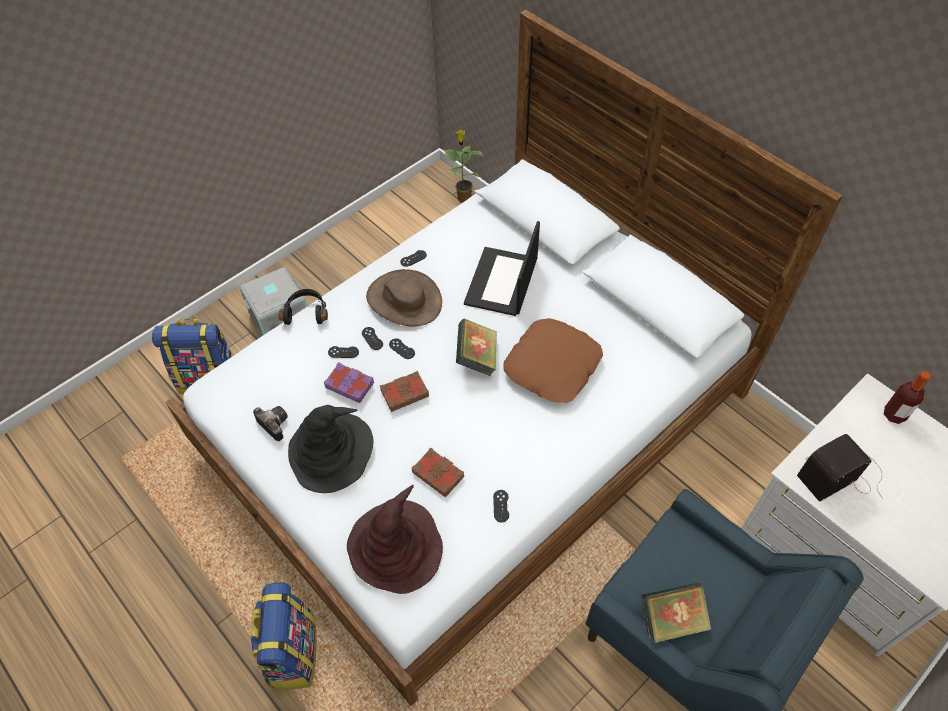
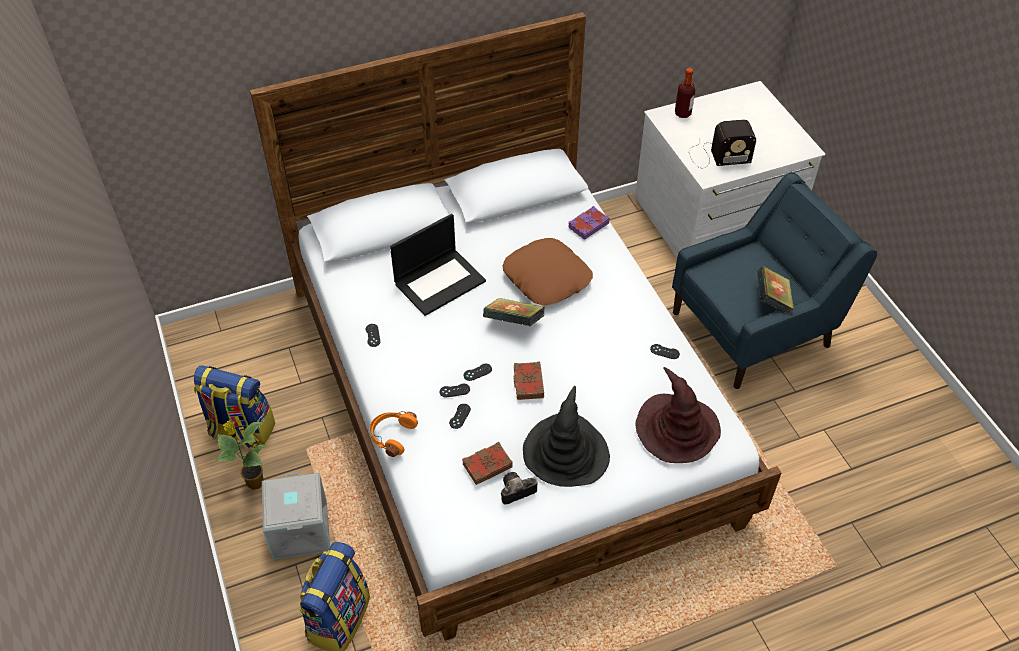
camera: 70 degrees left, 5 degrees down
backpack [251,582,317,691] -> backpack moved to [194,365,275,449]
black headphones [279,289,328,325] -> orange headphones [370,411,418,457]
purple book [323,362,374,403] -> purple book moved to [568,206,609,240]
brown hat [366,269,442,327] -> none
brown book [412,448,464,498] -> brown book moved to [462,442,513,485]
potted plant [444,130,484,203] -> potted plant moved to [216,421,268,490]
laptop [464,221,540,316] -> laptop turned 75 degrees counterclockwise [390,214,486,316]
radio [797,434,883,502] -> radio turned 90 degrees counterclockwise [689,120,756,168]

